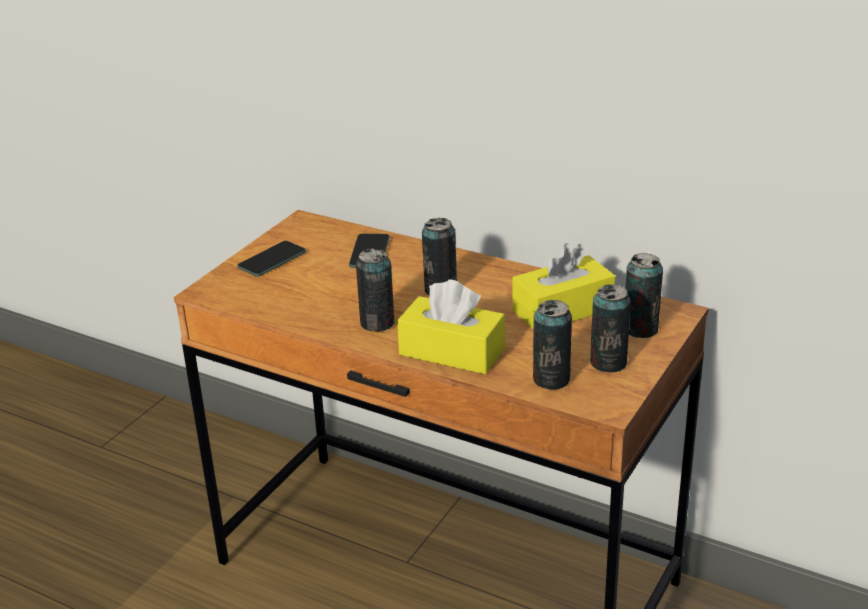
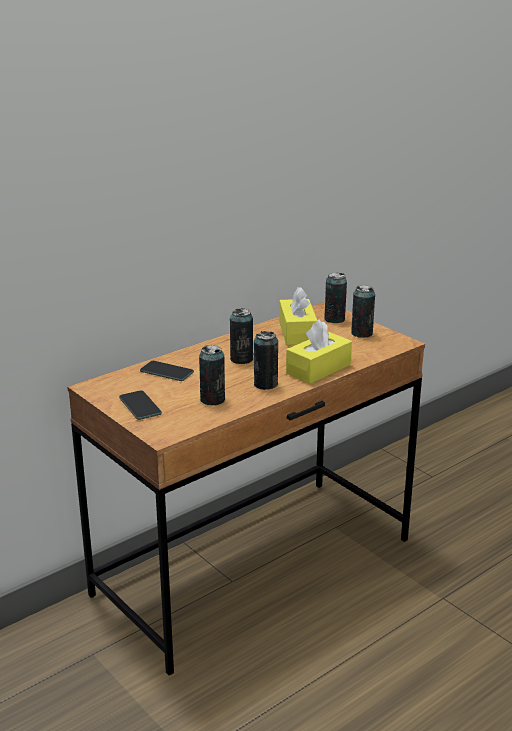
camera: 70 degrees left, 5 degrees down
can [533,300,572,390] -> can moved to [199,345,225,405]

